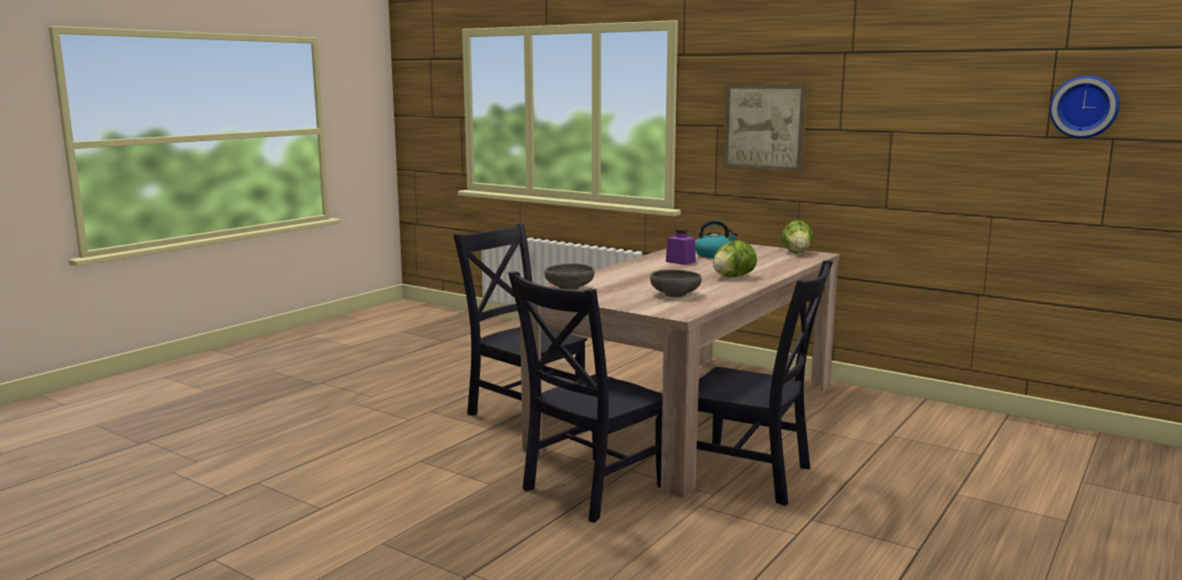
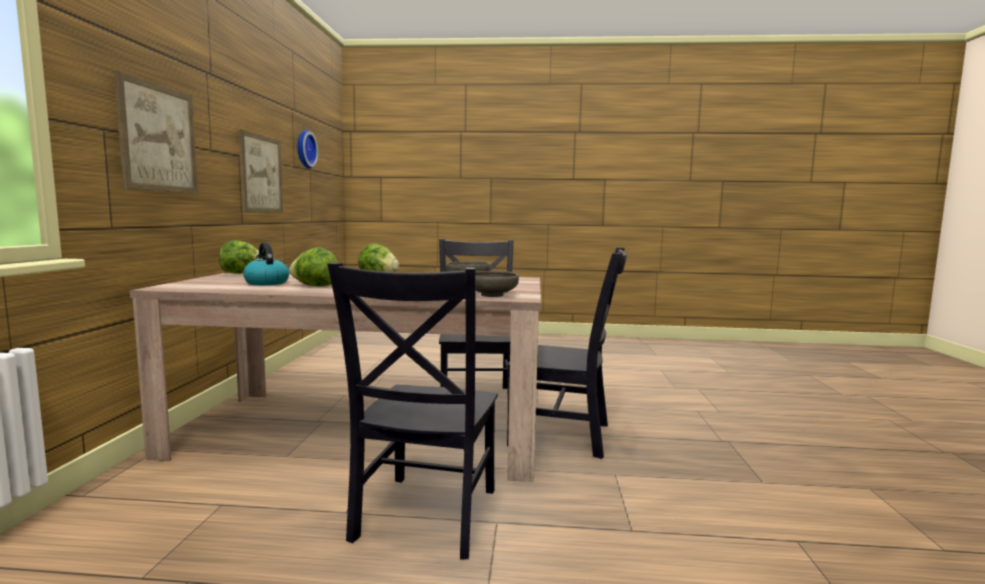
camera: 120 degrees left, 5 degrees down
purple jar [666,228,696,265] -> lettuce [289,247,338,286]
none -> picture [238,129,283,213]

